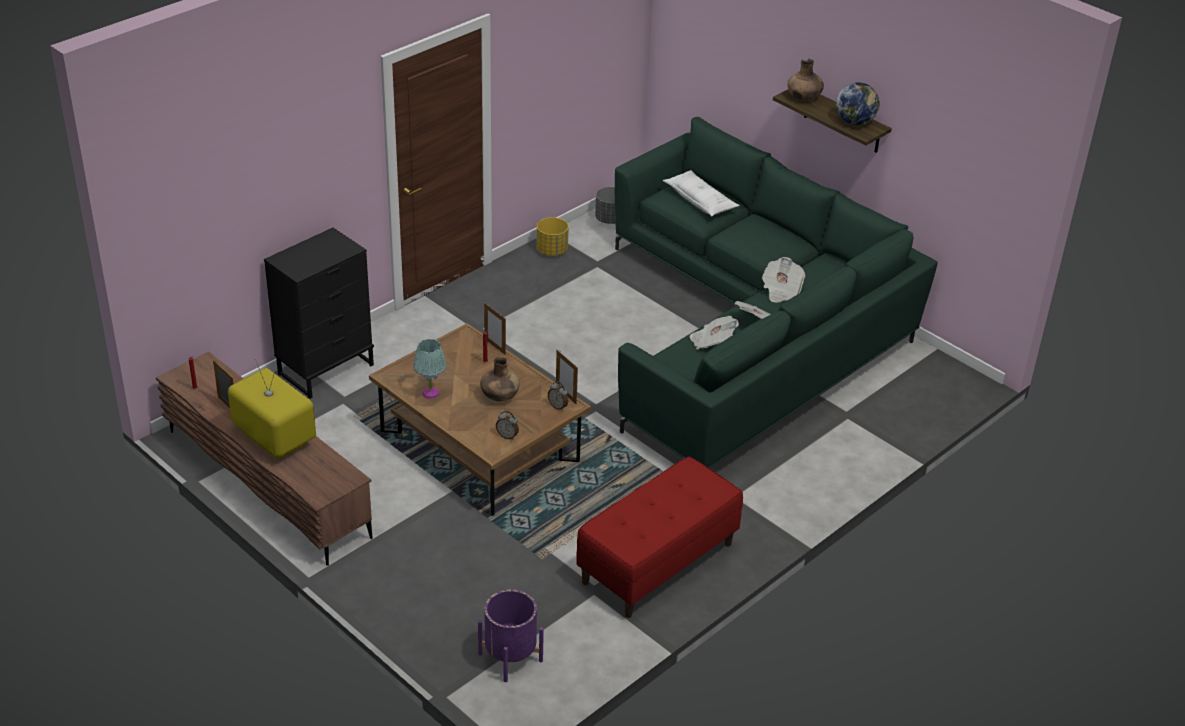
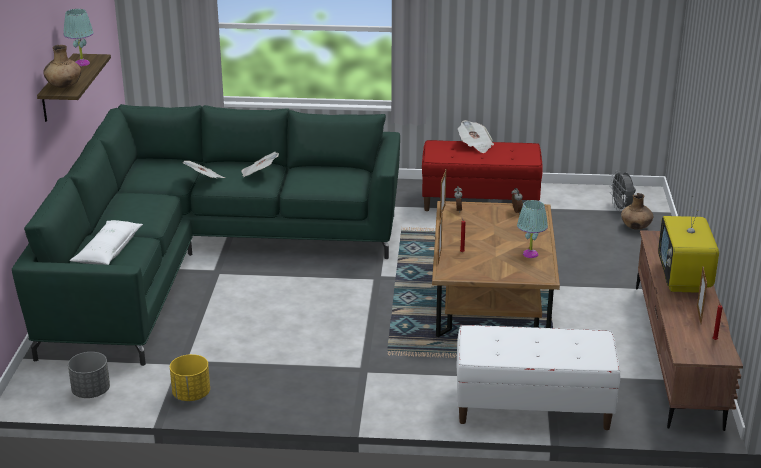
camera: 130 degrees left, 10 degrees down
black dresser [264,228,374,399] -> white bench [457,325,620,430]
purple planter [478,589,544,682] -> grey fan [610,171,636,212]
brown vase [480,357,520,401] -> brown vase moved to [621,193,654,230]
newspaper [689,316,739,349] -> newspaper moved to [458,120,494,153]
globe [836,82,880,125] -> turquoise table lamp [64,9,94,66]

